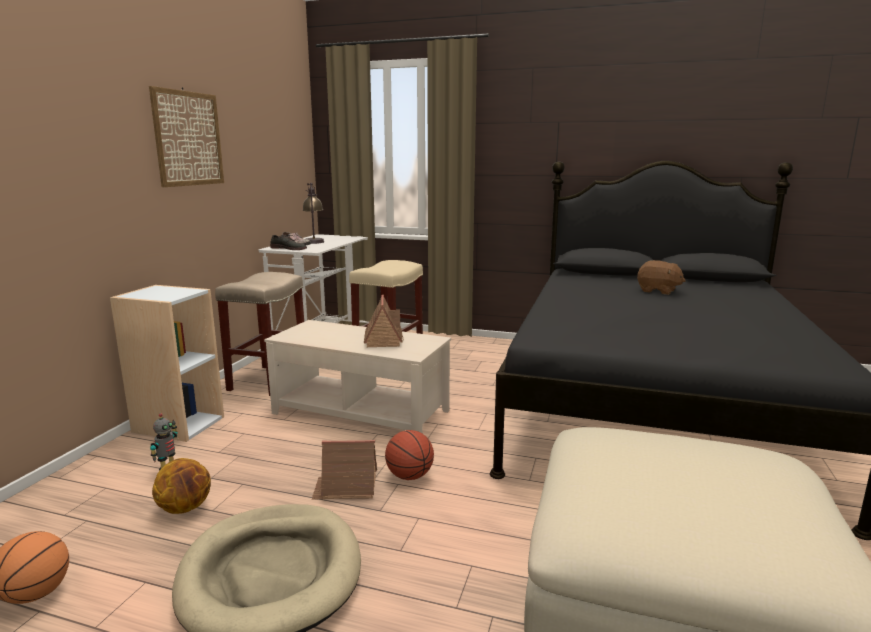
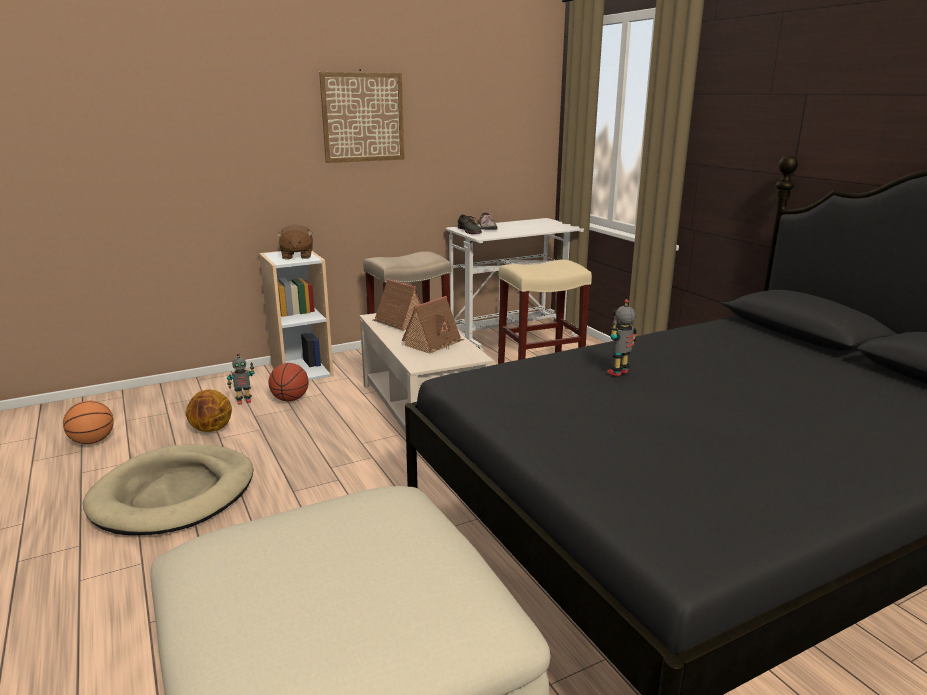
camera: 45 degrees right, 5 degrees up
table lamp [303,183,324,244] -> none
toy house [312,440,377,500] -> toy house moved to [373,279,422,331]
basketball [385,430,434,480] -> basketball moved to [269,363,309,402]
brown plush toy [637,260,686,295] -> brown plush toy moved to [276,224,313,260]
none -> toy robot [607,299,637,377]

